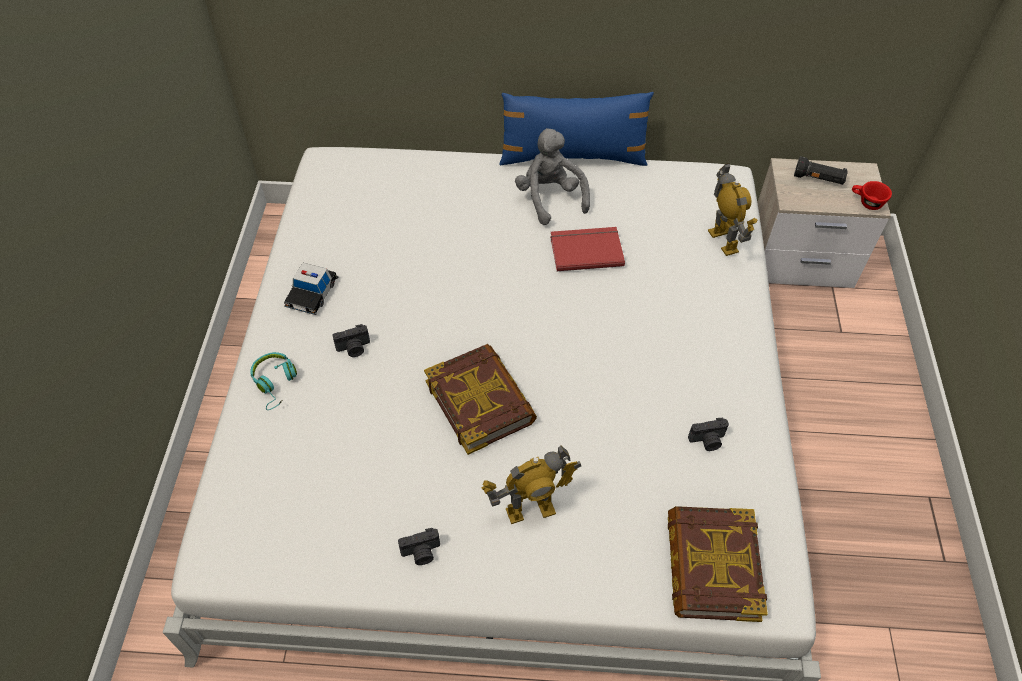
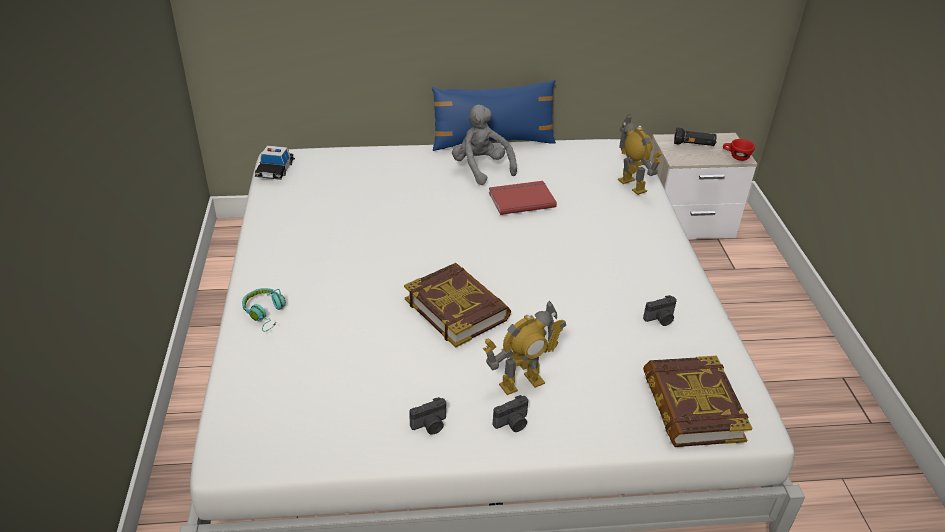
camera: 10 degrees left, 15 degrees down
toy car [284,263,339,315] -> toy car moved to [255,145,295,180]
camera [332,324,370,357] -> camera moved to [493,395,528,432]

